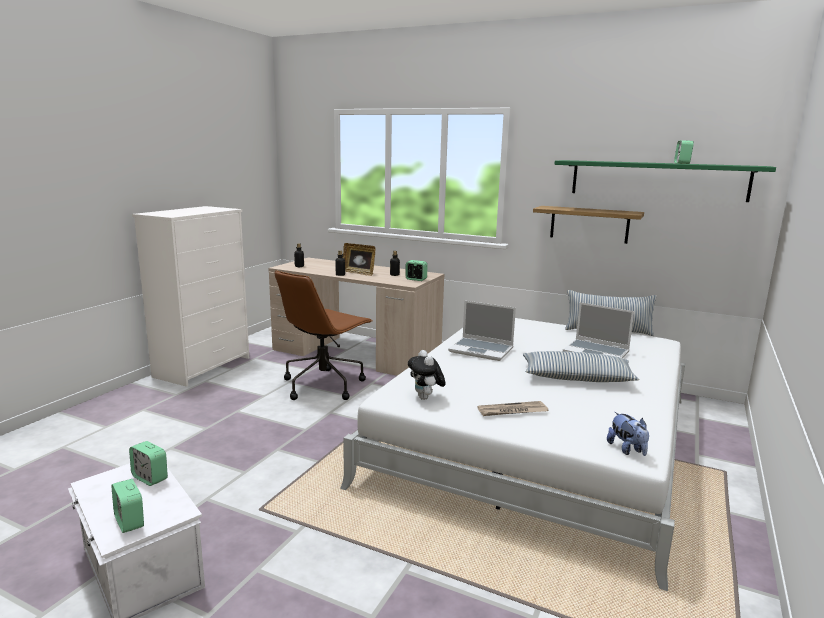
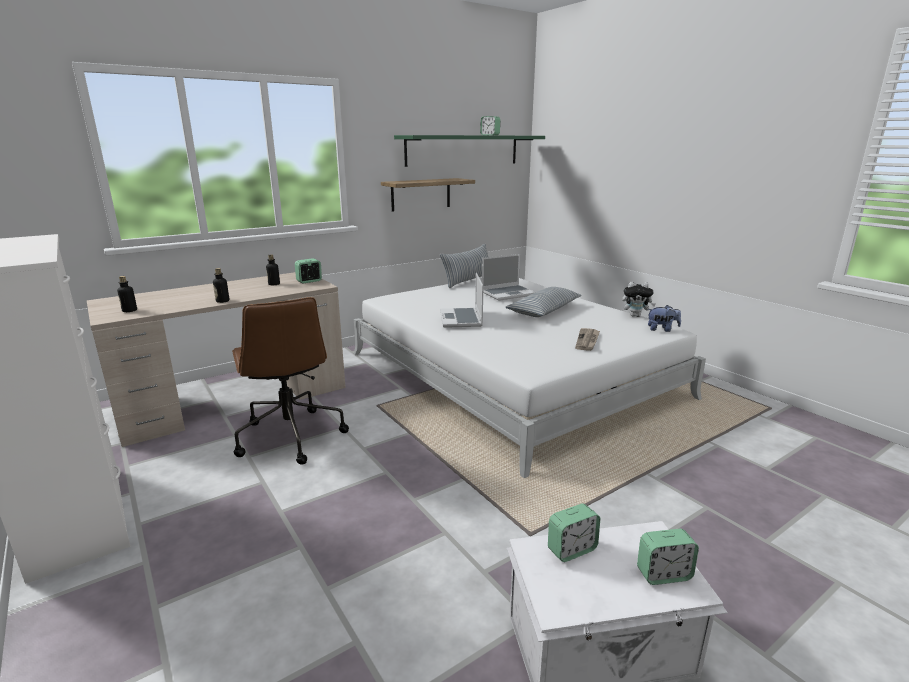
camera: 60 degrees left, 5 degrees up
picture frame [343,243,376,276] -> none
plush toy [408,350,446,400] -> plush toy moved to [622,281,656,317]
laptop [448,301,516,361] -> laptop turned 120 degrees clockwise [440,273,484,328]

